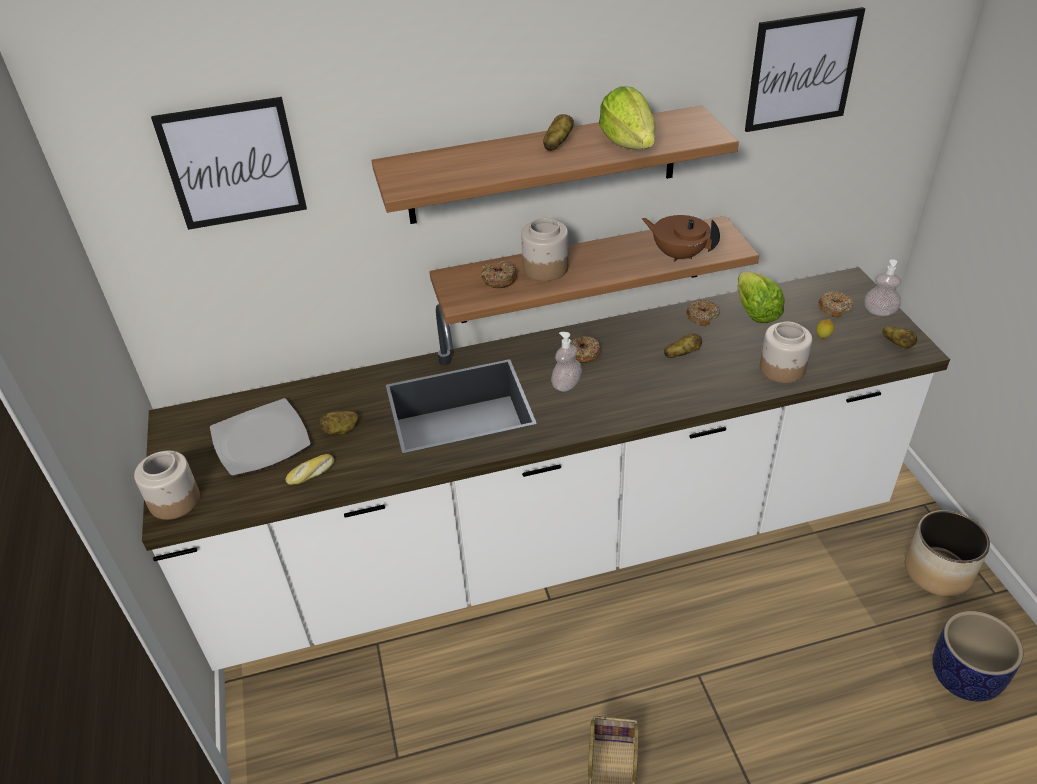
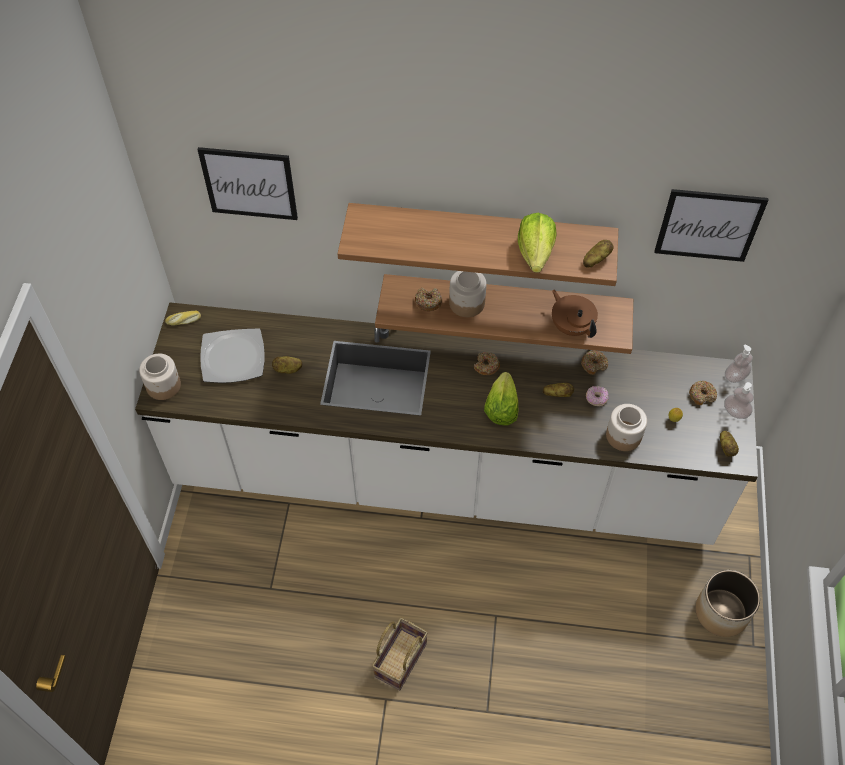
camera: 20 degrees right, 15 degrees up
bread [285,454,334,485] -> bread moved to [165,311,201,326]
potato [543,114,574,151] -> potato moved to [583,240,614,268]
soap dispenser [551,332,582,392] -> soap dispenser moved to [725,345,753,383]
lettuce [738,271,785,323] -> lettuce moved to [484,372,519,425]
planter [932,611,1023,701] -> none
none -> donut [586,386,609,406]

